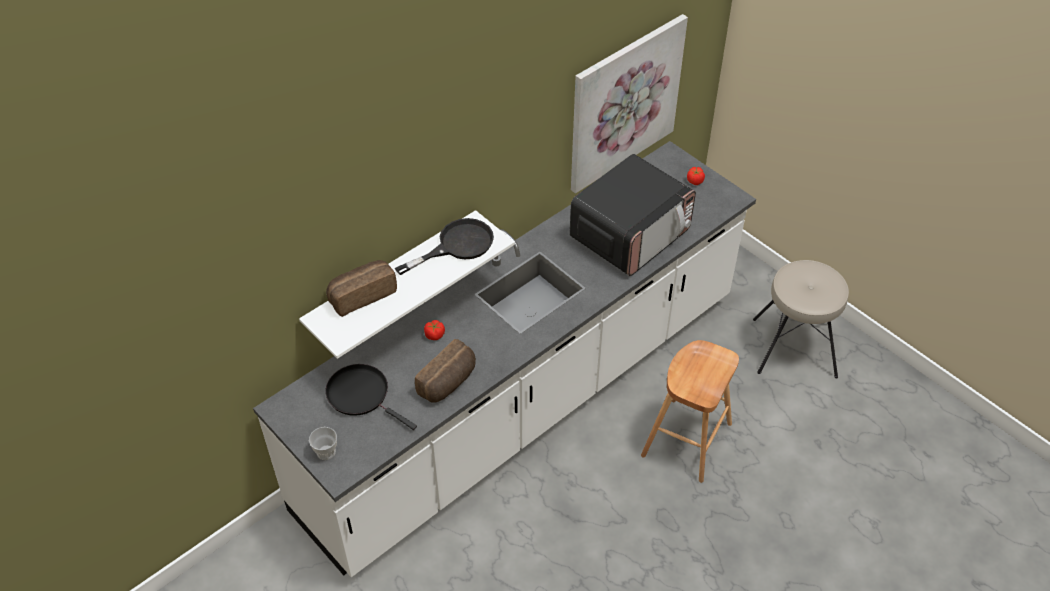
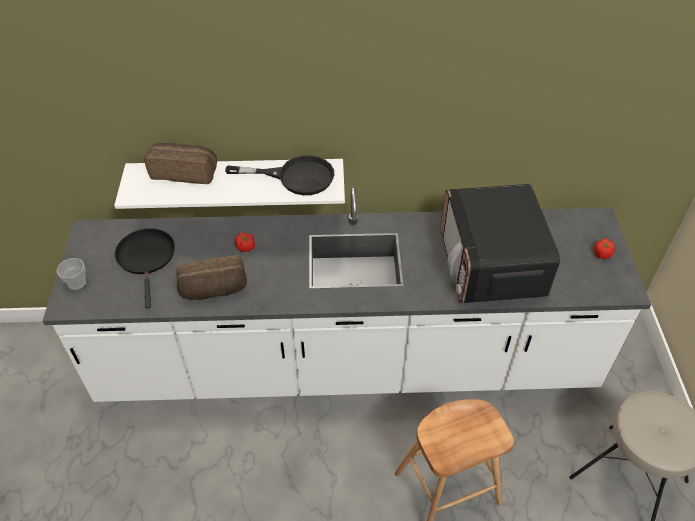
camera: 40 degrees right, 0 degrees up
microwave [570,154,696,276] -> microwave turned 90 degrees clockwise [441,184,560,303]
picture [571,14,688,194] -> none

